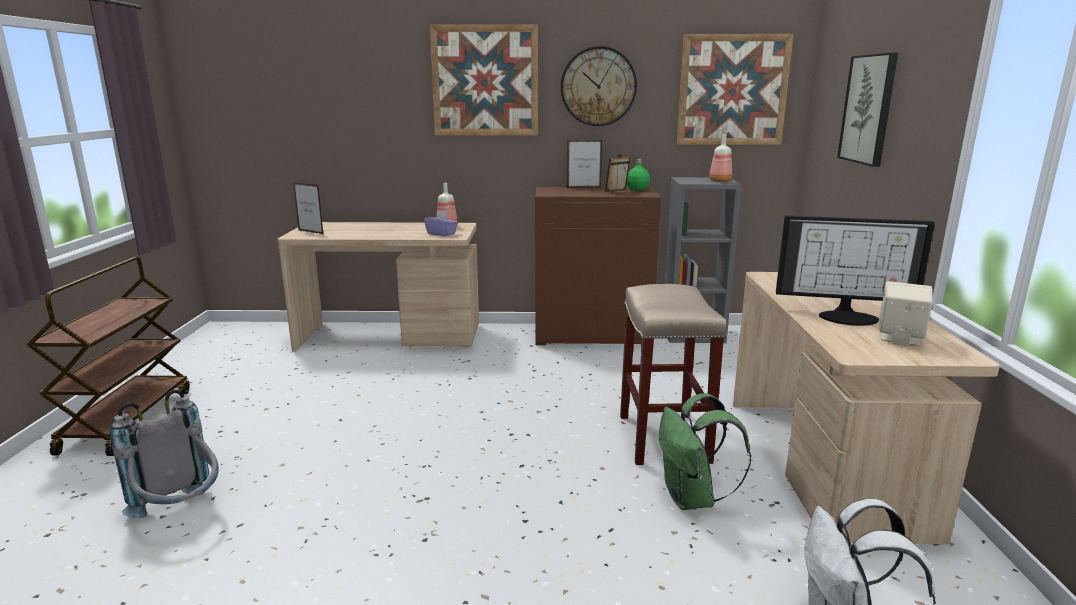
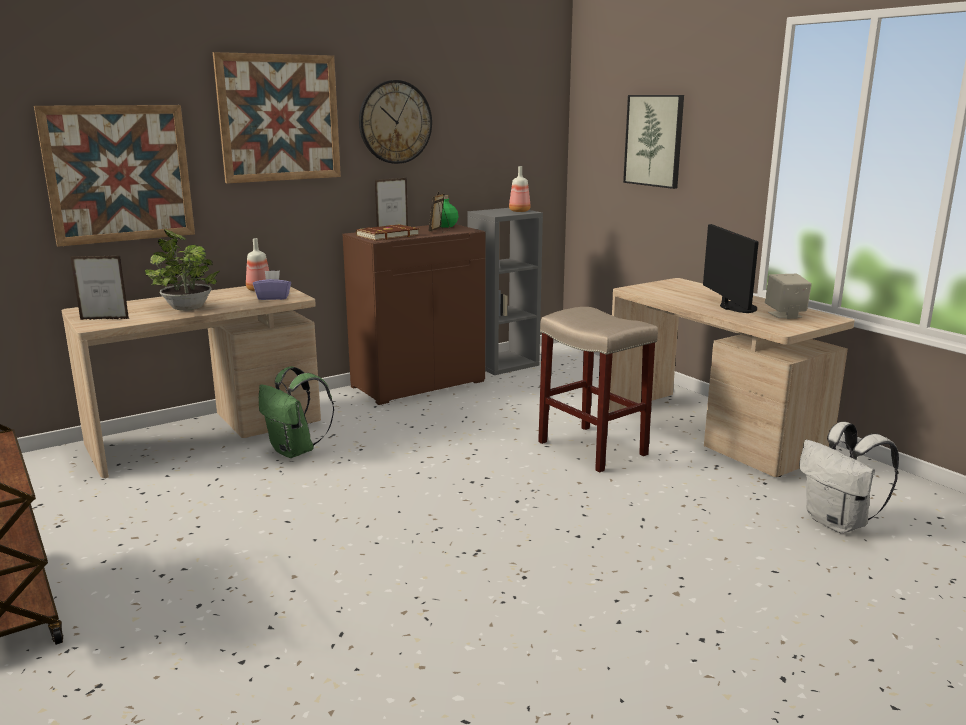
camera: 35 degrees left, 0 degrees up
grey backpack [110,389,219,518] -> none
green backpack [659,393,751,510] -> green backpack moved to [259,366,334,458]
picture [676,34,794,145] -> picture moved to [34,105,195,247]
monitor [776,216,935,326] -> monitor turned 75 degrees counterclockwise [703,224,759,313]
none -> potted plant [144,229,219,311]
none -> brown book [356,224,419,241]

